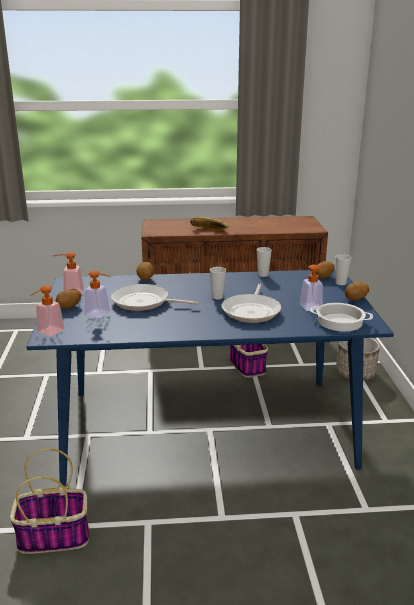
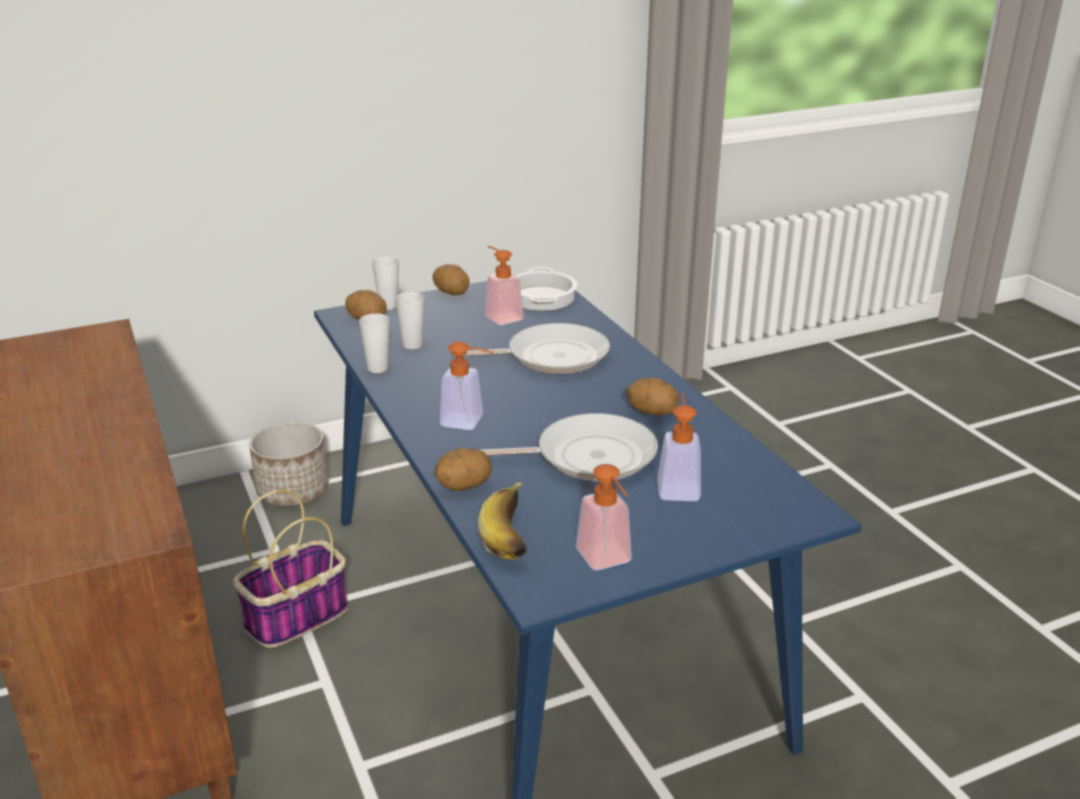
camera: 110 degrees left, 5 degrees up
basket [10,448,89,554] -> none
soap dispenser [30,286,65,337] -> soap dispenser moved to [440,342,494,430]
potato [56,289,81,309] -> potato moved to [626,378,679,415]
frying pan [111,284,199,311] -> frying pan turned 90 degrees counterclockwise [481,413,658,481]
banana [190,217,229,230] -> banana moved to [478,483,527,560]
cup [210,267,226,299] -> cup moved to [395,292,424,349]

